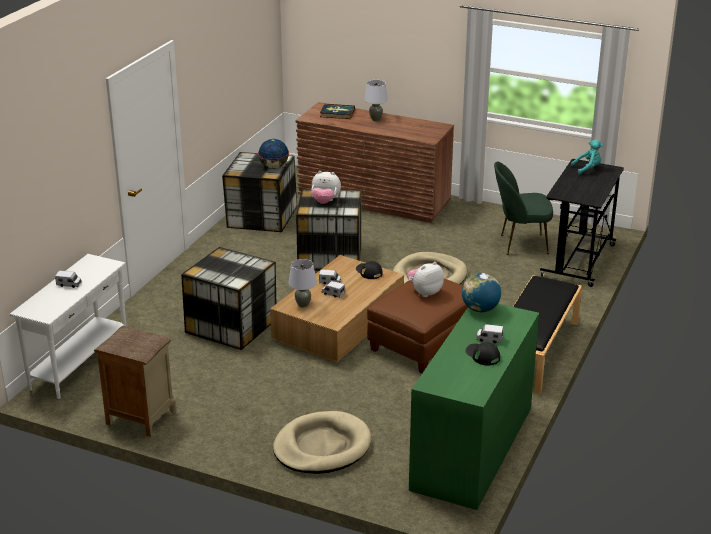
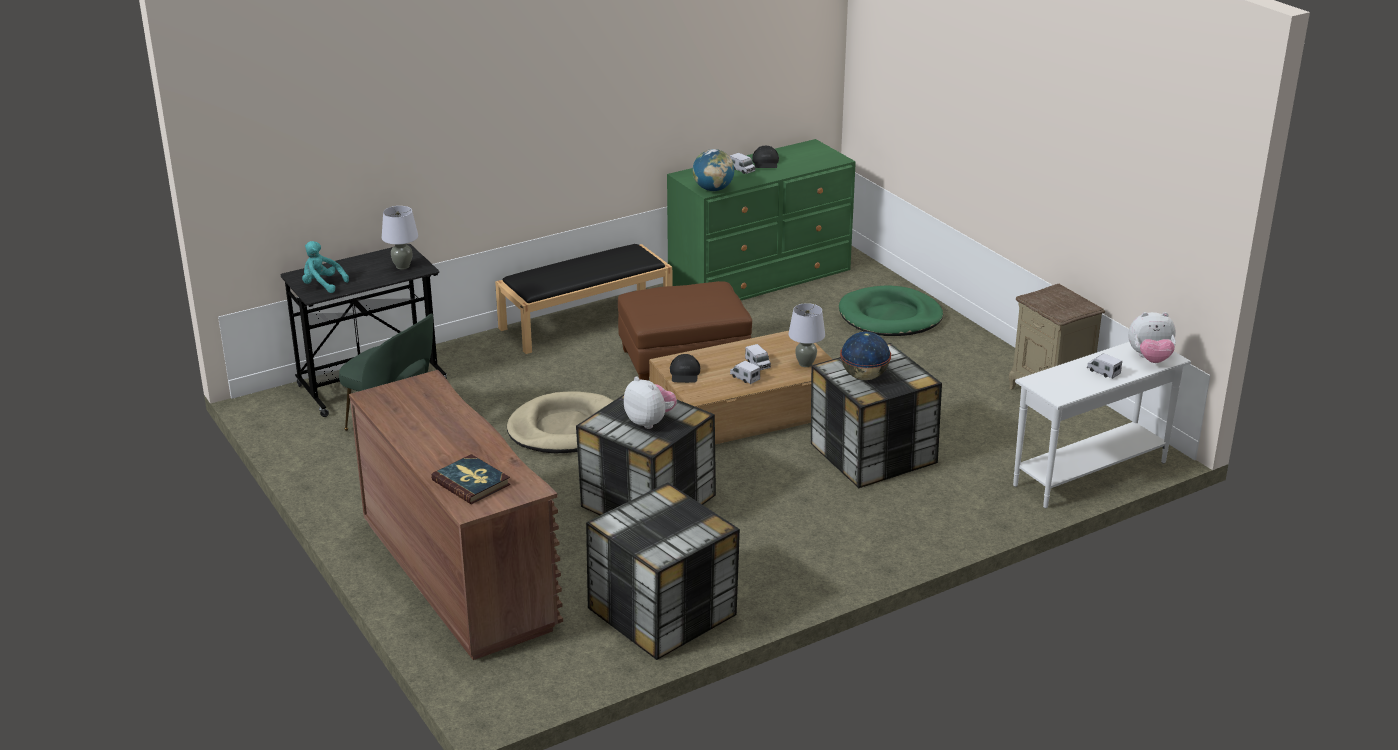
camera: 145 degrees left, 0 degrees up
globe [258,139,289,169] -> globe moved to [840,332,891,380]
beige dog bed [273,411,371,474] -> green dog bed [839,285,943,336]
grey table lamp [364,80,388,121] -> grey table lamp moved to [382,206,418,270]
plush toy [407,262,444,297] -> plush toy moved to [1128,312,1176,363]

